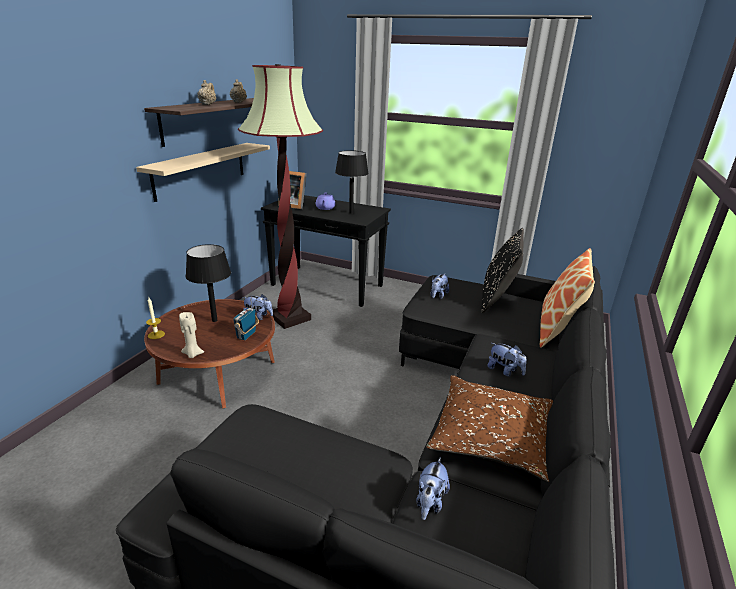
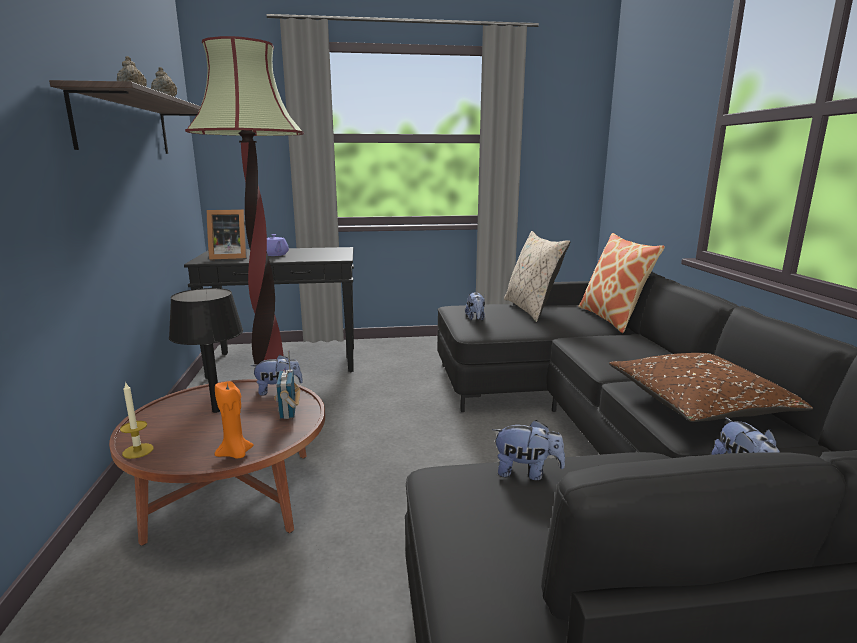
camera: 30 degrees left, 10 degrees down
beige shelf [136,143,270,202] -> none
beige candle [179,312,204,358] -> orange candle [215,381,254,459]
black table lamp [335,150,369,214] -> none
black pillow [481,228,524,314] -> beige pillow [504,231,570,322]
plush toy [488,343,527,377] -> plush toy moved to [492,420,565,480]

